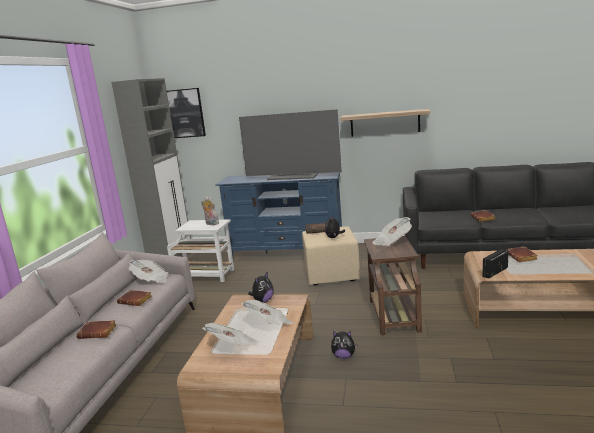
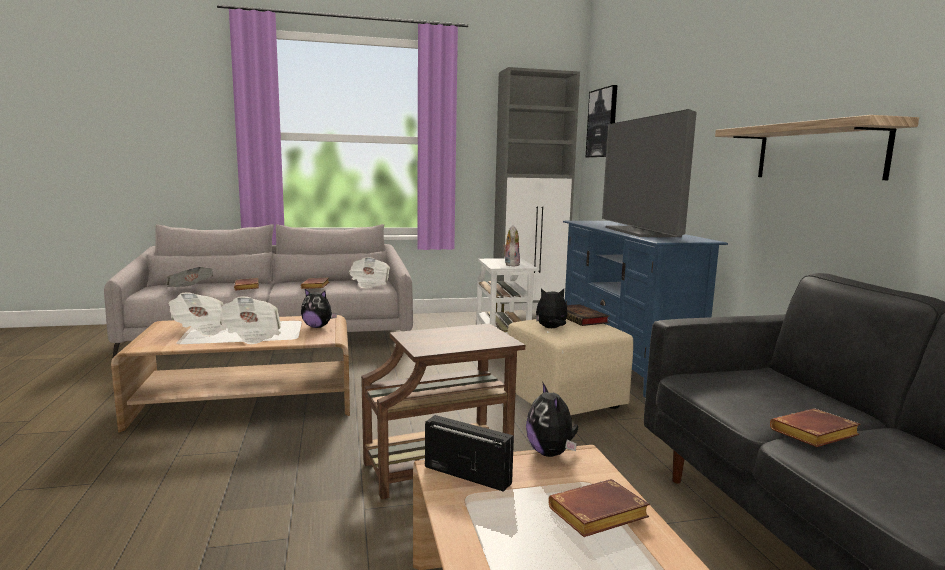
camera: 65 degrees right, 5 degrees down
plush toy [331,331,358,359] -> plush toy moved to [526,383,578,457]
newspaper [372,217,412,246] -> newspaper moved to [166,267,213,287]

